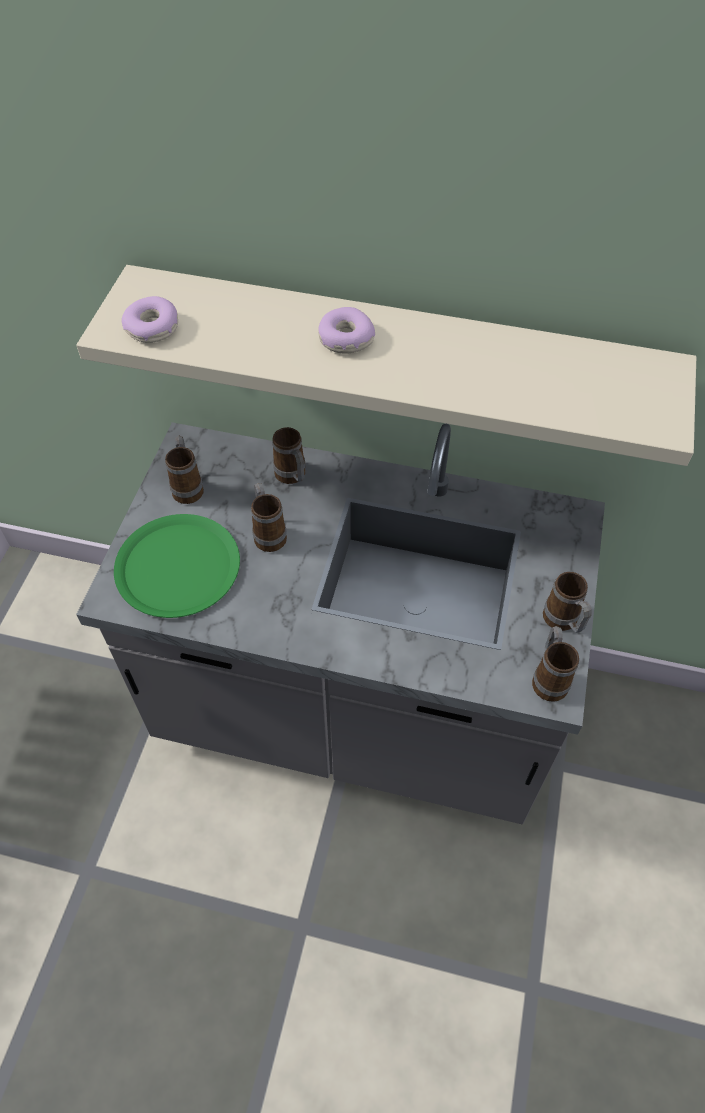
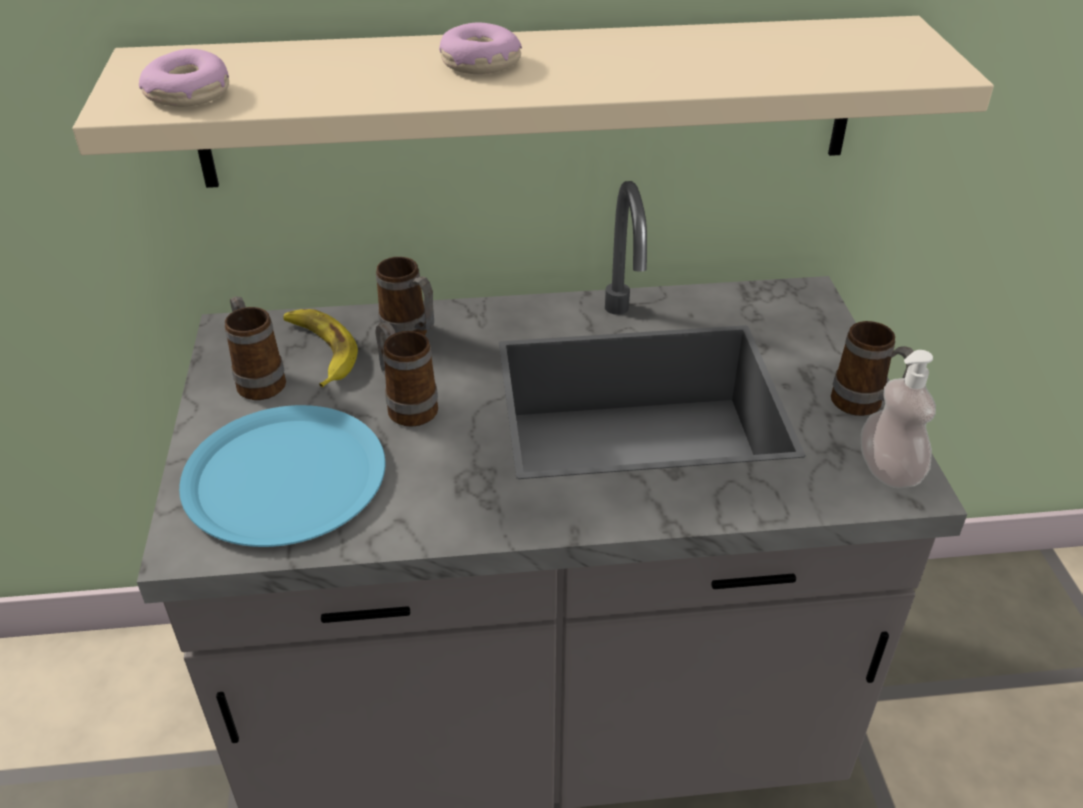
camera: 20 degrees left, 15 degrees down
green plate [114,514,240,618] -> blue plate [179,405,385,547]
mug [532,626,579,702] -> soap dispenser [861,350,936,489]
none -> banana [283,309,358,387]

